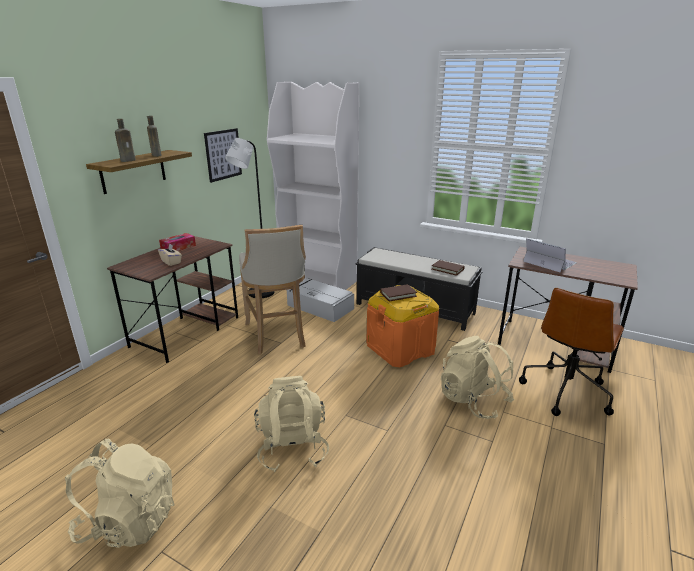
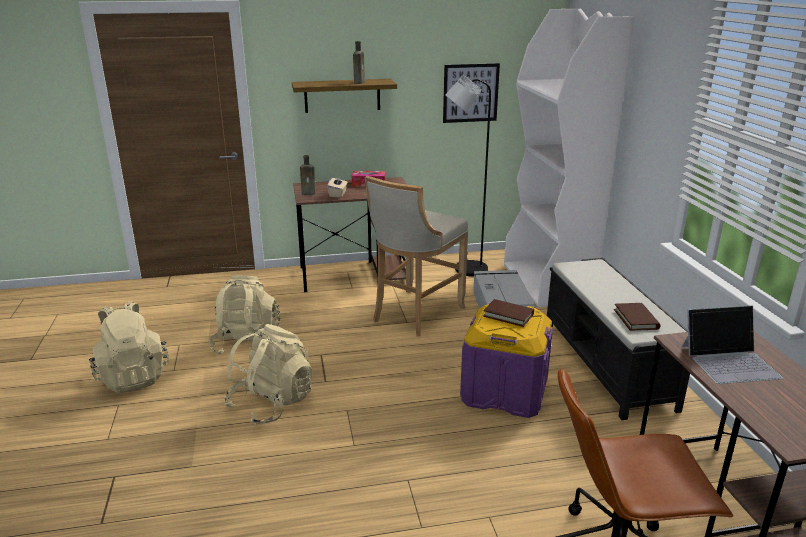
camera: 50 degrees right, 0 degrees up
brown bottle [115,119,136,162] -> brown bottle moved to [300,155,316,195]
orange storage box [366,285,439,367] -> purple storage box [460,304,553,418]
beige backpack [441,336,515,419] -> beige backpack moved to [208,275,280,355]
laptop [523,239,577,272] -> laptop turned 75 degrees clockwise [681,305,783,384]

